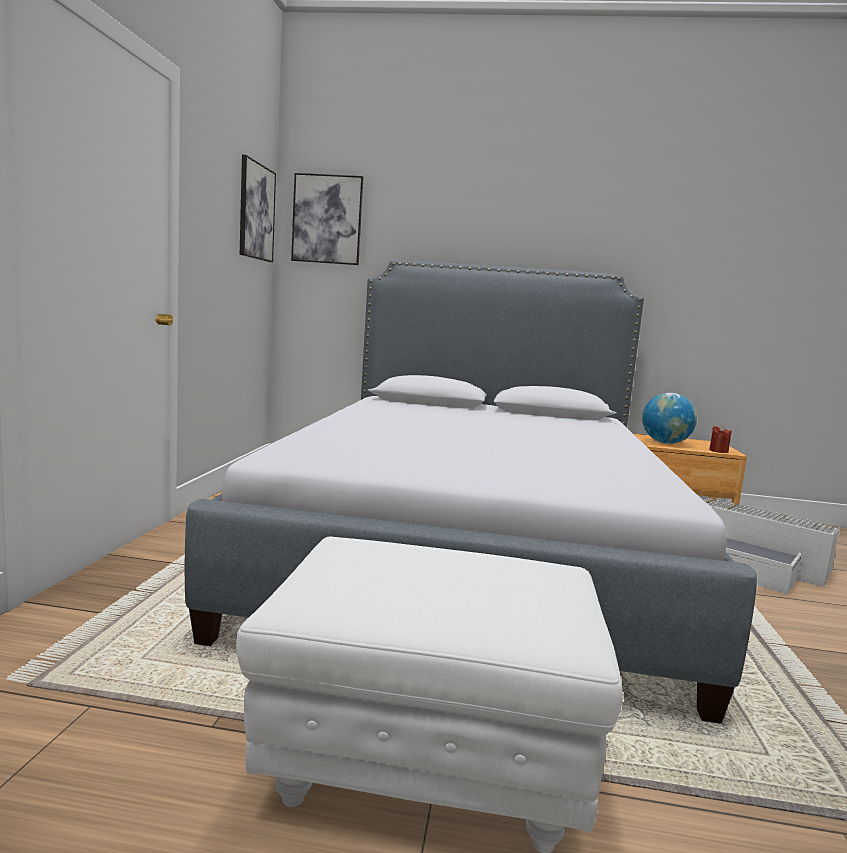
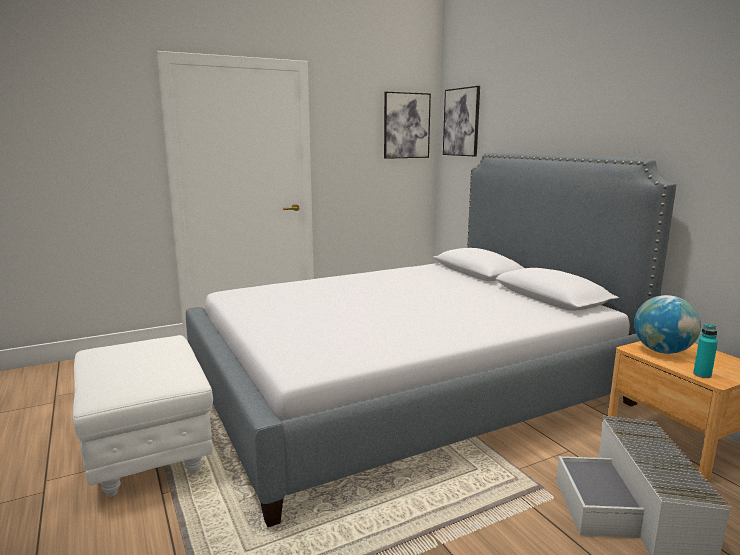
camera: 55 degrees right, 5 degrees up
red candle [709,426,732,453] -> turquoise bottle [693,324,718,378]

